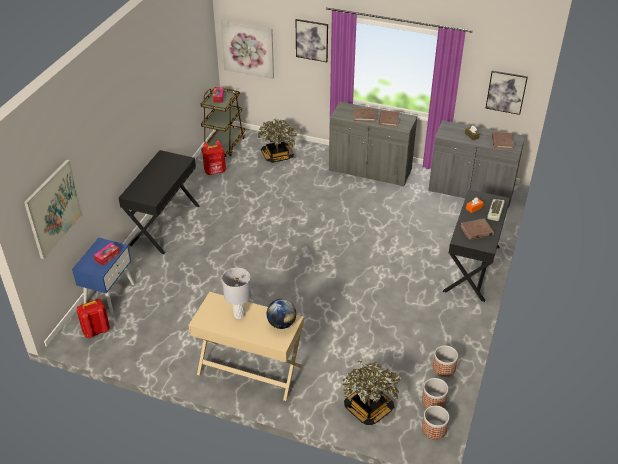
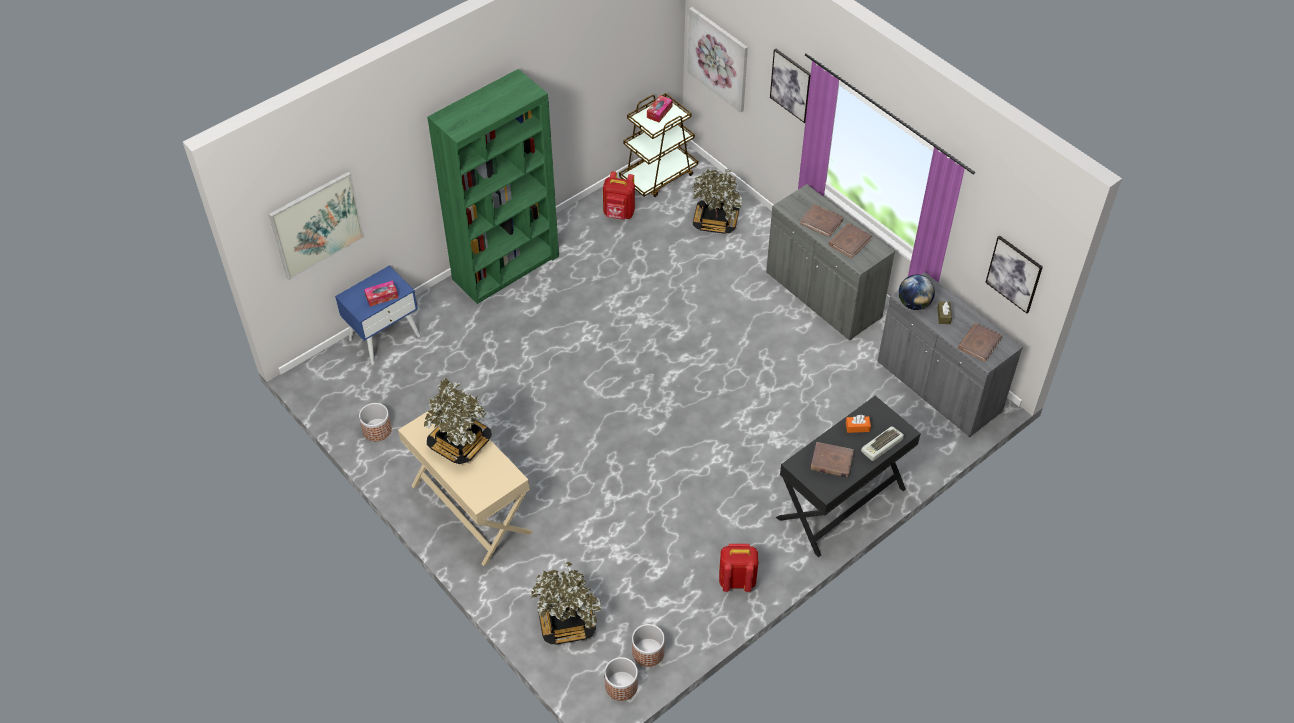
camera: 30 degrees right, 10 degrees up
red backpack [76,299,110,338] -> red backpack moved to [719,544,758,592]
black desk [119,150,200,254] -> green bookcase [427,69,559,304]
grey table lamp [222,268,252,319] -> potted plant [424,378,492,464]
globe [267,299,296,329] -> globe moved to [899,274,935,310]
planter [432,346,458,377] -> planter moved to [359,403,392,441]

